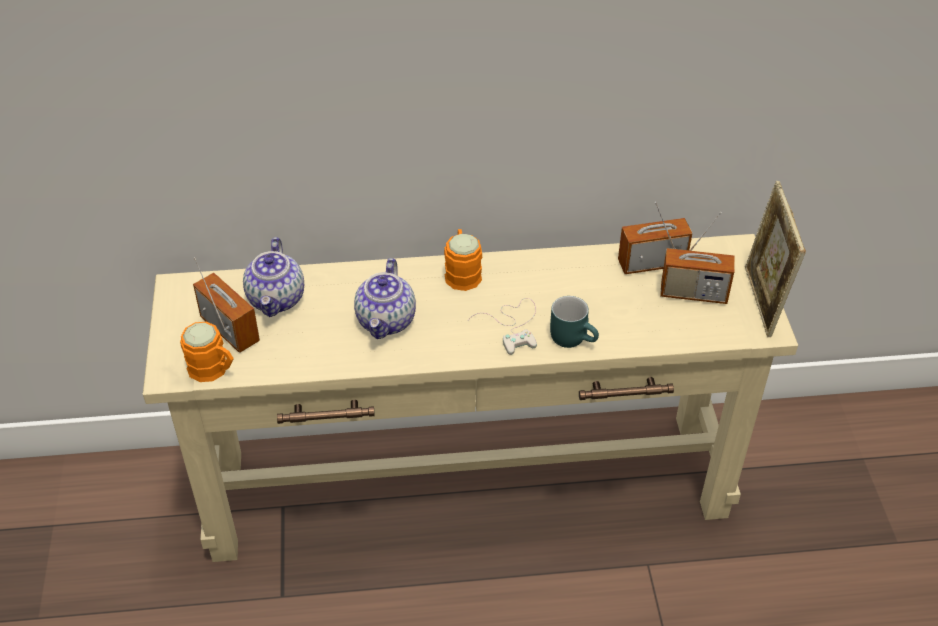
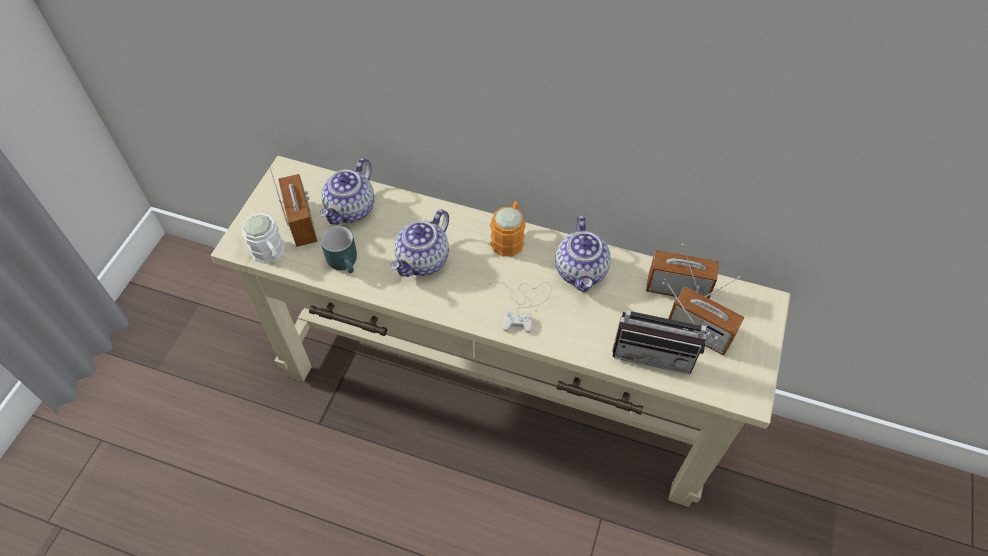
camera: 25 degrees right, 10 degrees up
orange mug [180,322,234,382] -> white mug [242,213,285,264]
turquoise mug [550,296,599,348] -> turquoise mug moved to [320,226,357,273]
picture frame [745,181,806,337] -> none
none -> teapot [555,216,611,292]
none -> radio [612,279,707,374]

